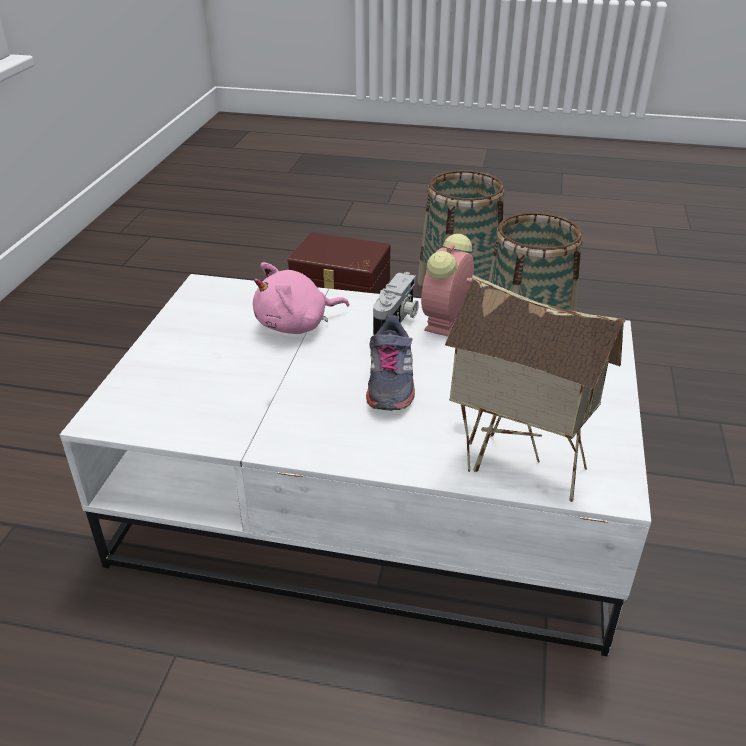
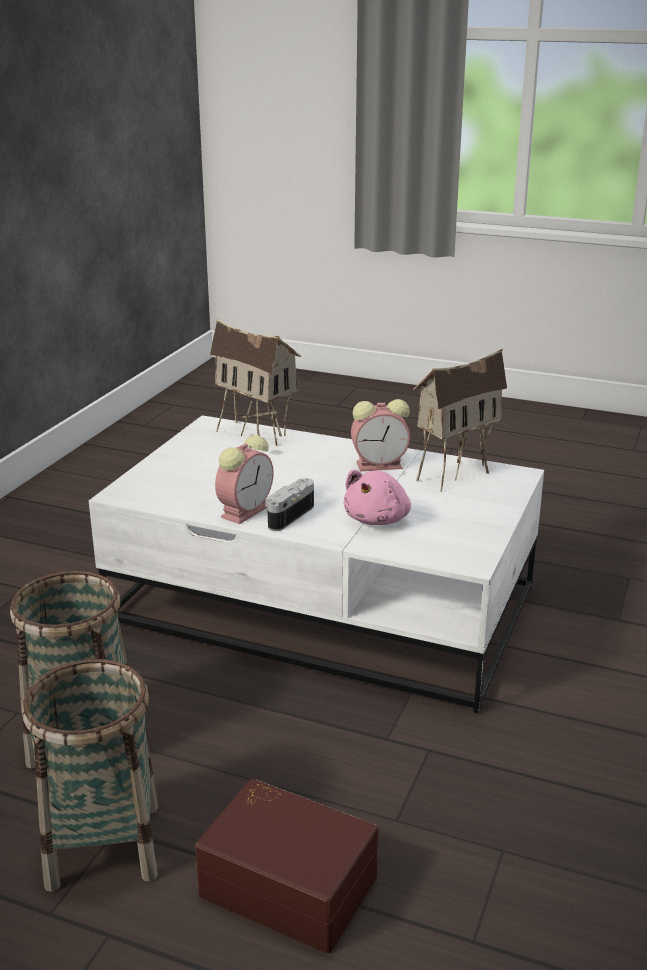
camera: 170 degrees left, 10 degrees down
pink plush toy [253,262,349,334] -> pink plush toy turned 135 degrees clockwise [343,470,411,525]
grey shoe [366,315,415,411] -> none
none -> alarm clock [351,399,410,472]
none -> toy house [413,349,507,492]

